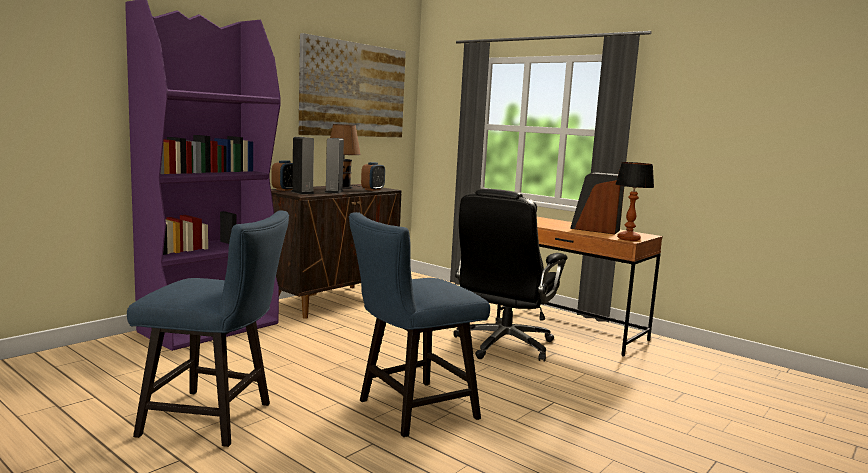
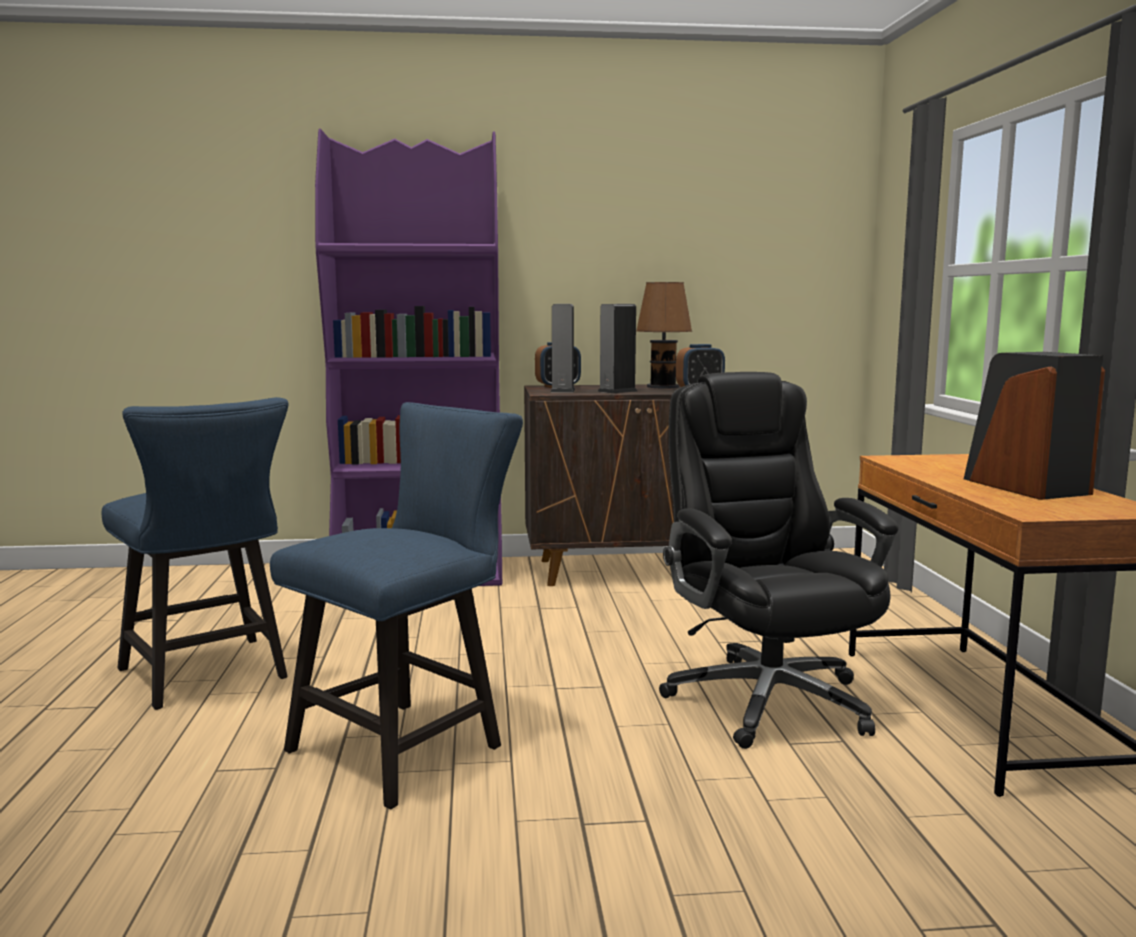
camera: 45 degrees right, 0 degrees up
picture [299,33,406,137] -> none
blue chair [349,212,490,437] -> blue chair turned 120 degrees clockwise [270,402,523,810]
black office chair [453,188,567,362] -> black office chair turned 90 degrees clockwise [659,372,899,749]
table lamp [615,162,654,241] -> none

